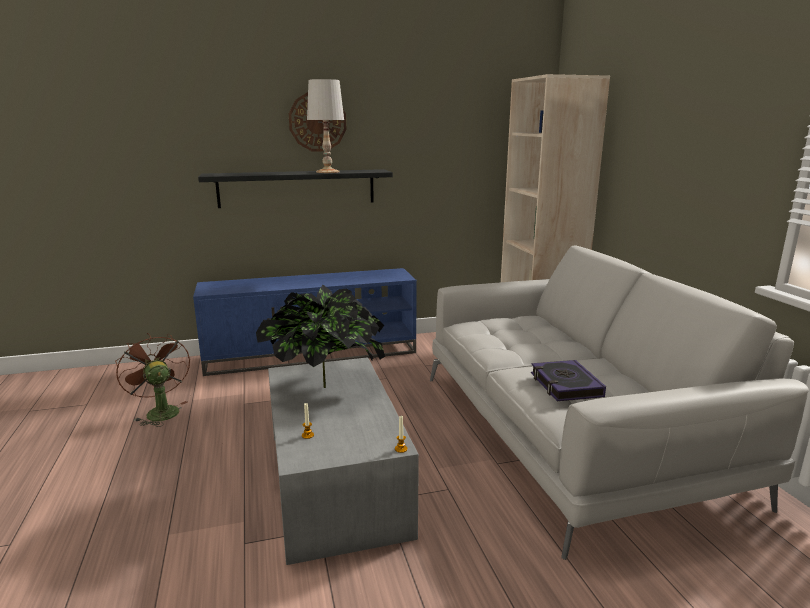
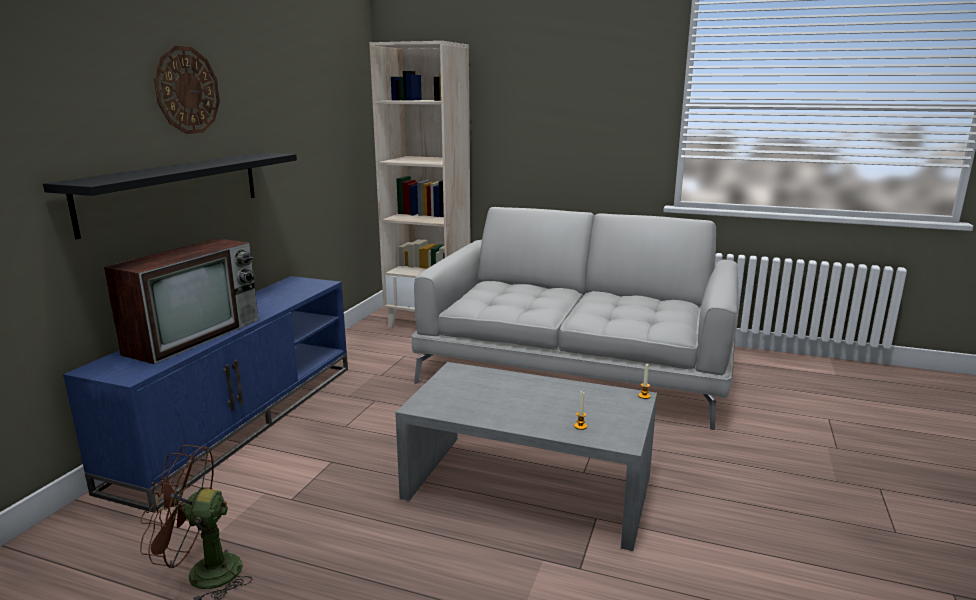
camera: 55 degrees left, 0 degrees up
potted plant [256,284,385,388] -> none
white table lamp [307,79,344,173] -> none
book [531,360,606,401] -> none
none -> television [104,238,259,364]

